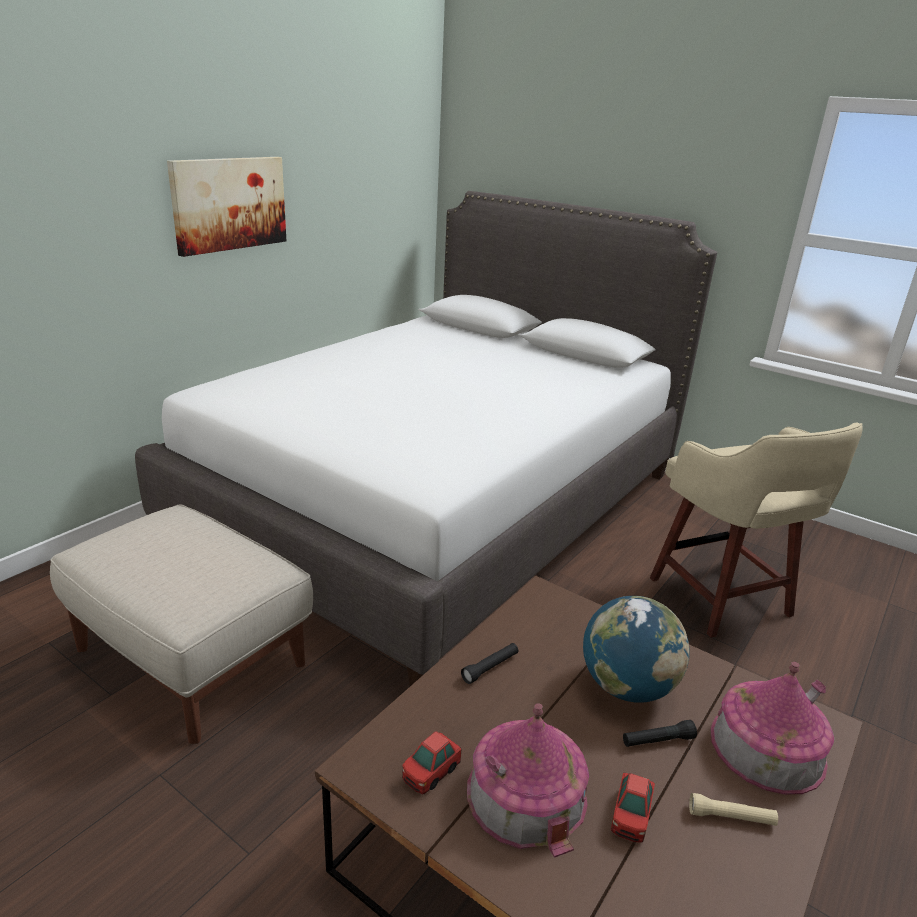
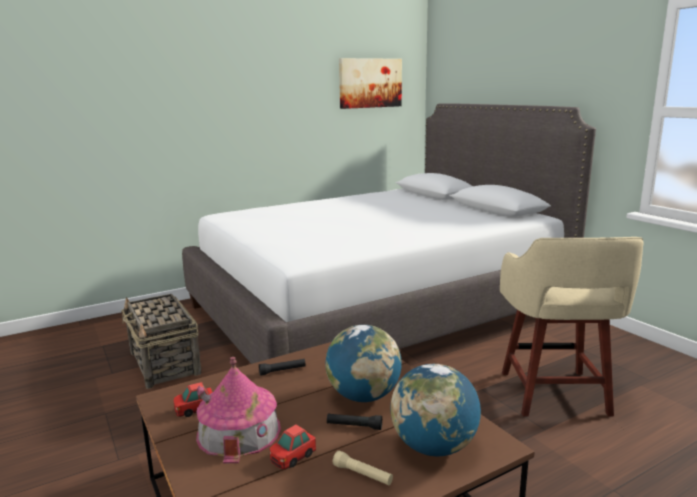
camera: 25 degrees right, 10 degrees down
beige ottoman [50,505,313,744] -> basket [121,294,201,389]
picture [167,157,286,257] -> picture moved to [339,58,402,109]
toy house [710,662,834,795] -> globe [391,364,481,457]

